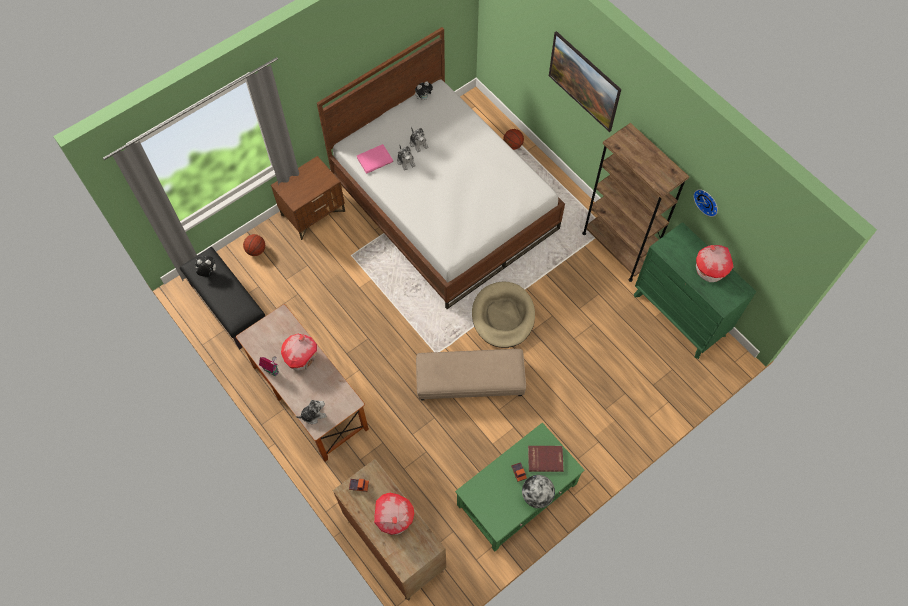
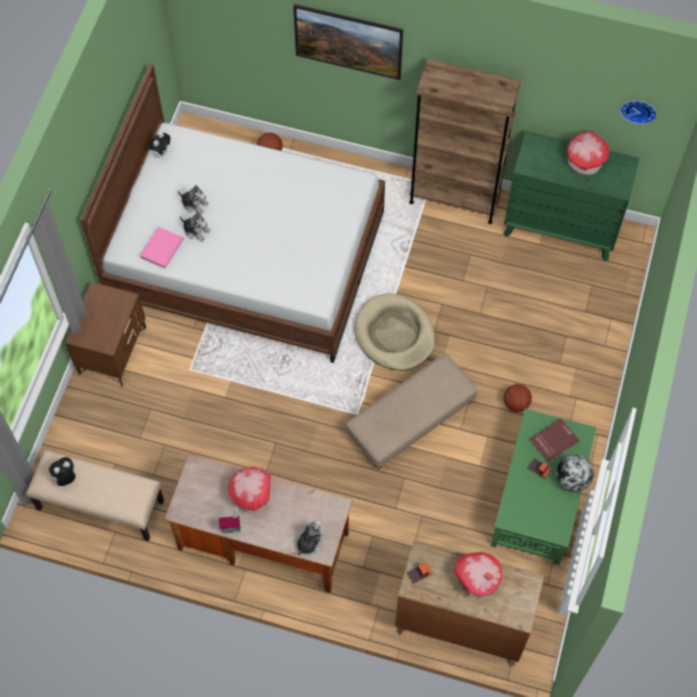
camera: 35 degrees left, 0 degrees up
black bench [180,247,265,349] -> beige bench [26,450,164,541]
basketball [243,234,265,256] -> basketball moved to [504,384,532,412]
wall clock [693,189,718,217] -> wall clock moved to [620,101,657,124]

